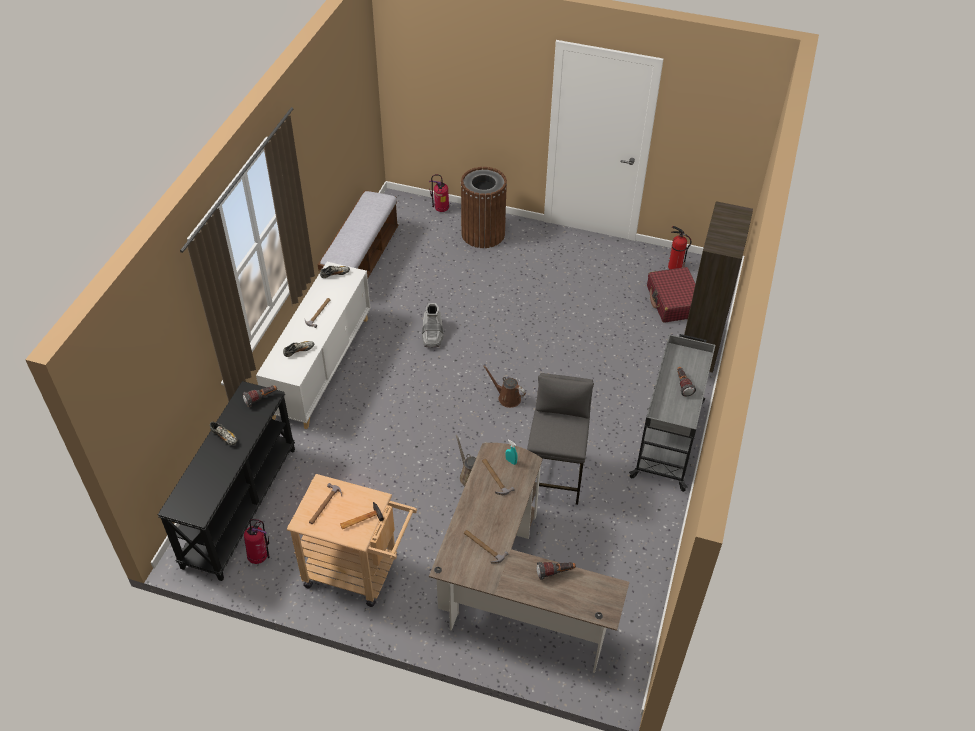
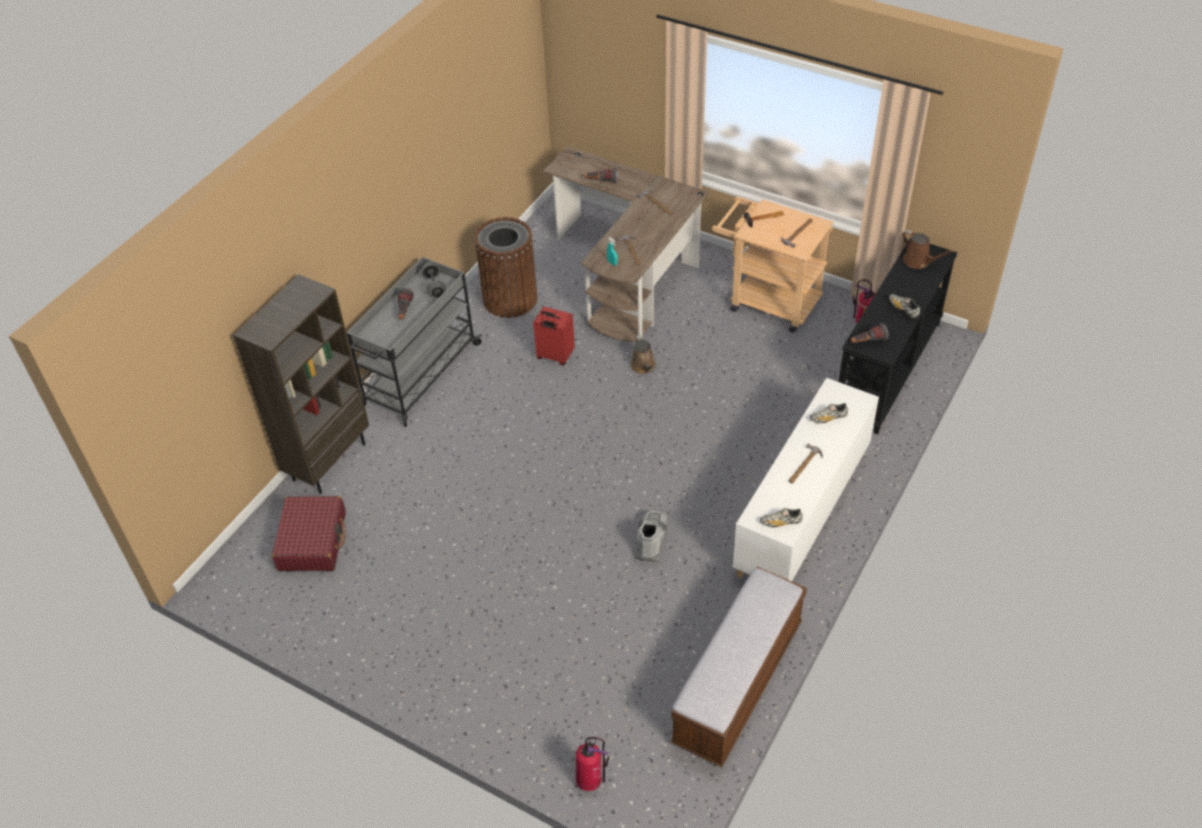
camera: 165 degrees left, 0 degrees up
brown trash can [461,167,507,248] -> brown trash can moved to [475,217,538,318]
brown watering can [483,366,526,408] -> brown watering can moved to [902,230,954,269]
grey stool [527,373,594,505] -> red suitcase [533,307,575,365]
fire extinguisher [668,226,692,269] -> none
none -> grey dumbbell [421,262,446,298]

